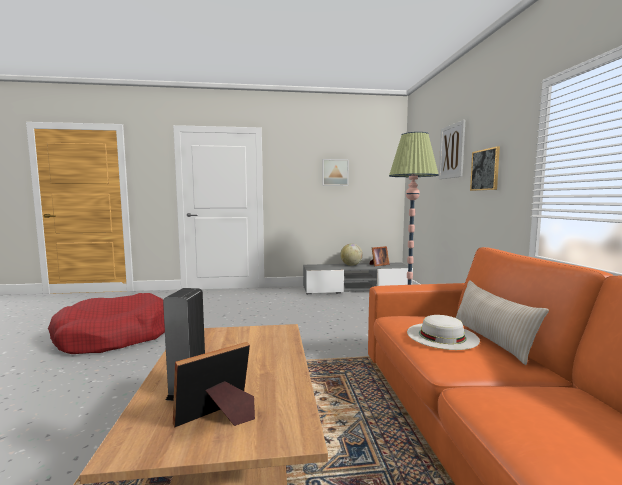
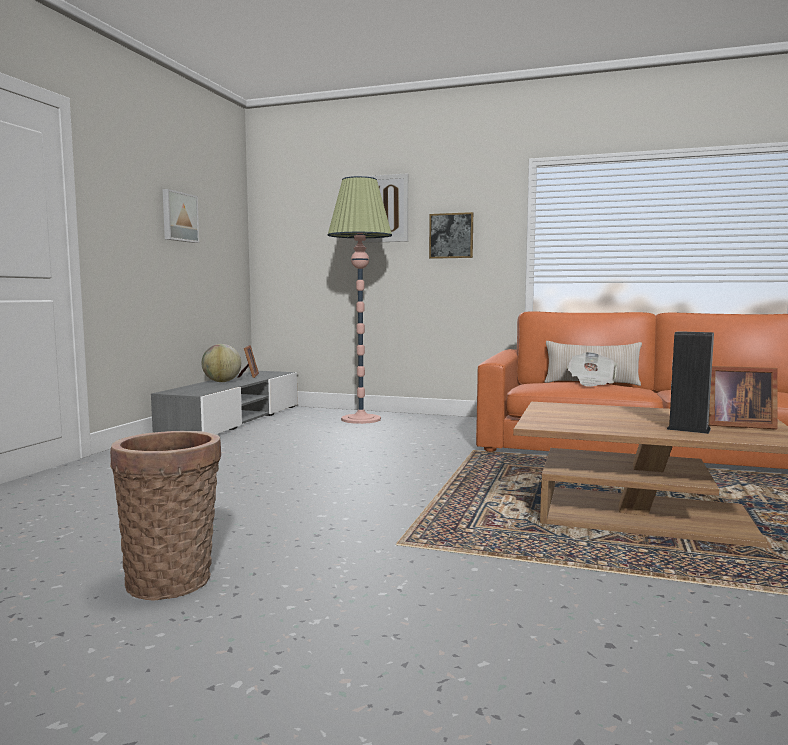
camera: 65 degrees left, 0 degrees up
red dog bed [48,293,165,354] -> basket [110,431,221,600]
picture frame [173,342,255,427] -> picture frame turned 60 degrees counterclockwise [709,366,778,429]
white hat [407,315,480,350] -> newspaper [567,352,618,387]

